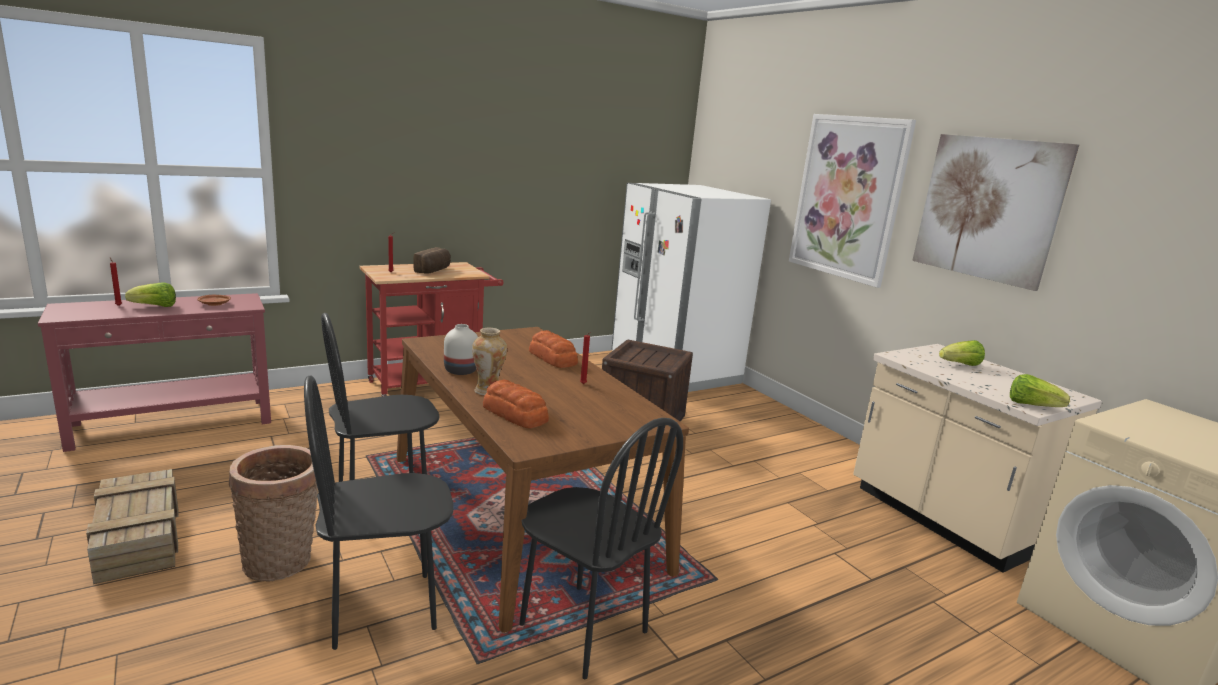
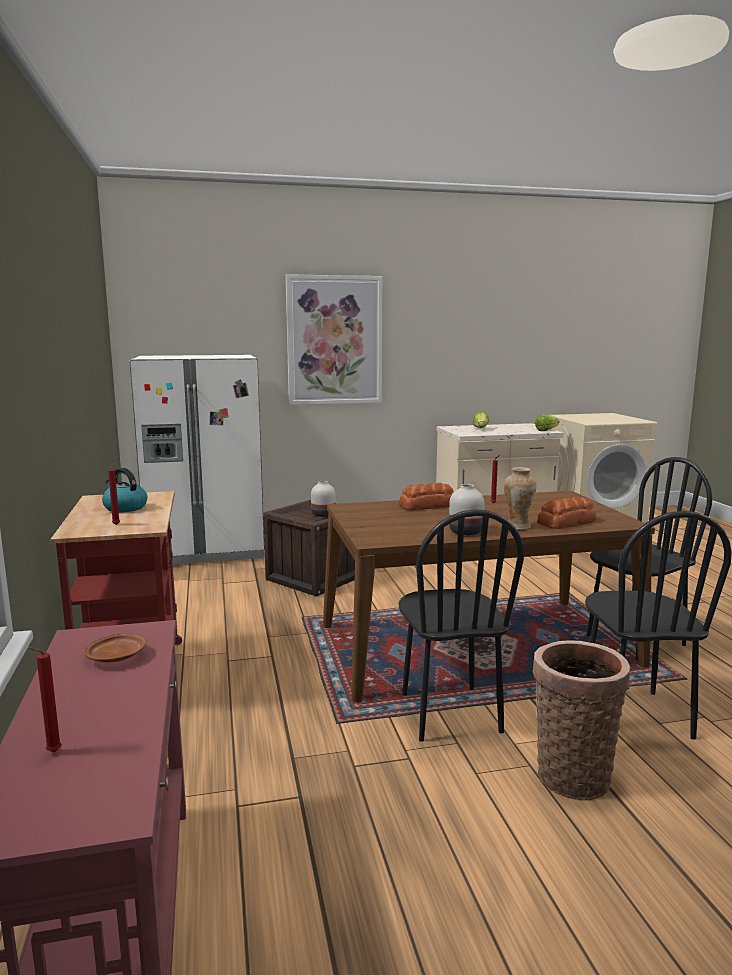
camera: 70 degrees left, 5 degrees down
crate [86,469,178,584] -> none
lettuce [125,282,176,307] -> none
bread [413,247,451,274] -> kettle [102,468,147,512]
picture [912,134,1079,291] -> none
none -> white vase [311,481,336,517]

